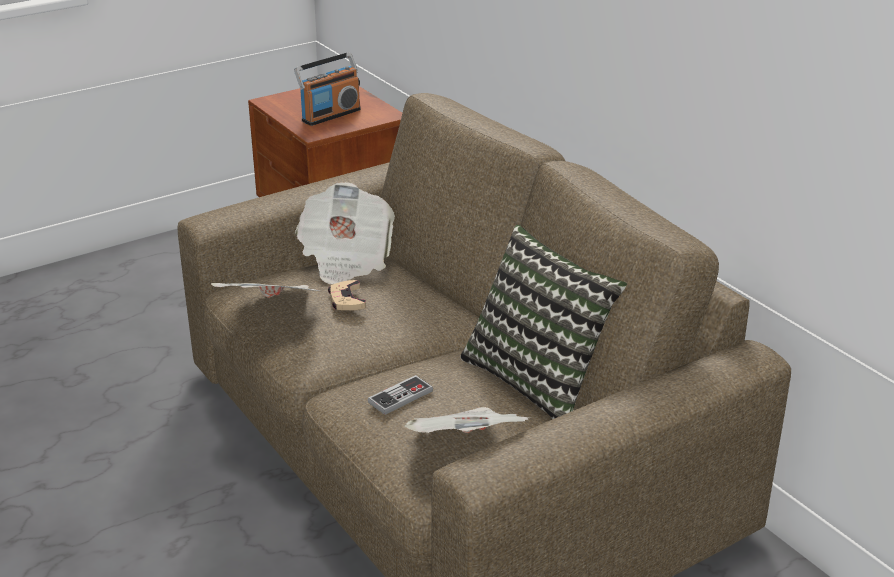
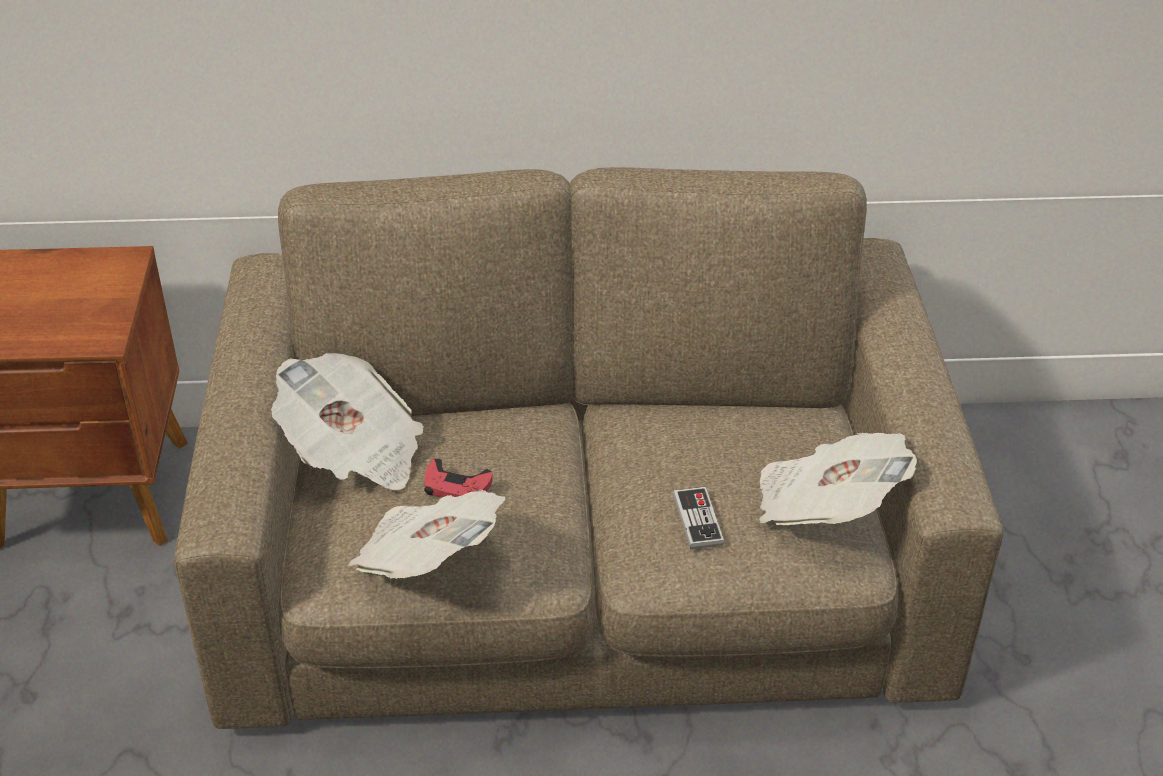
camera: 60 degrees left, 10 degrees up
radio [294,52,361,126] -> none
beige game controller [328,280,366,310] -> red game controller [424,458,492,497]
pillow [460,225,627,419] -> none

